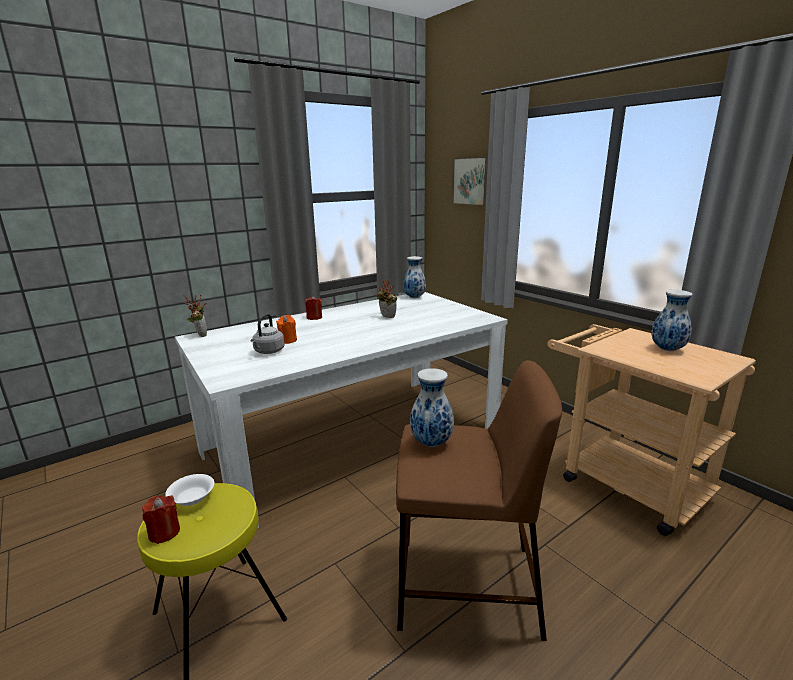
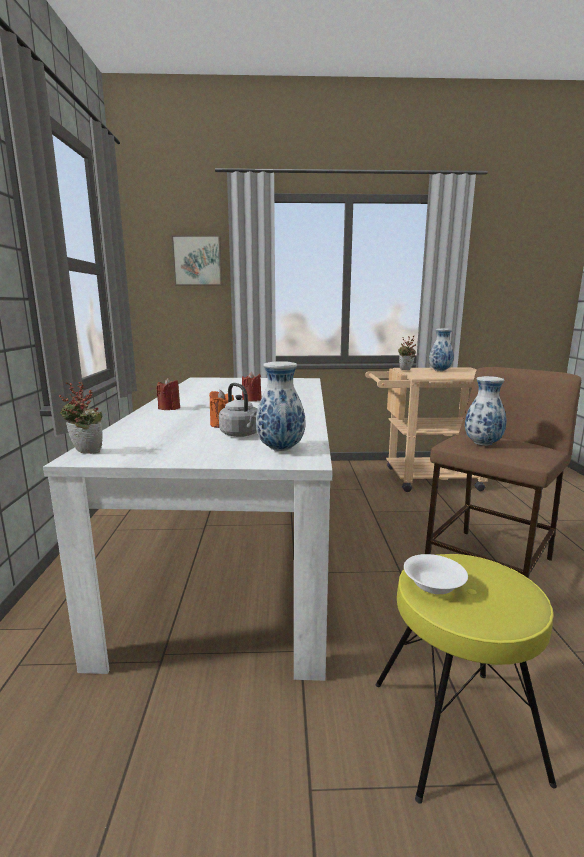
camera: 55 degrees left, 5 degrees down
red candle [142,495,180,544] -> red candle moved to [242,372,261,402]
potted plant [376,280,397,318] -> potted plant moved to [398,336,416,370]
vase [403,256,426,298] -> vase moved to [256,361,305,451]

